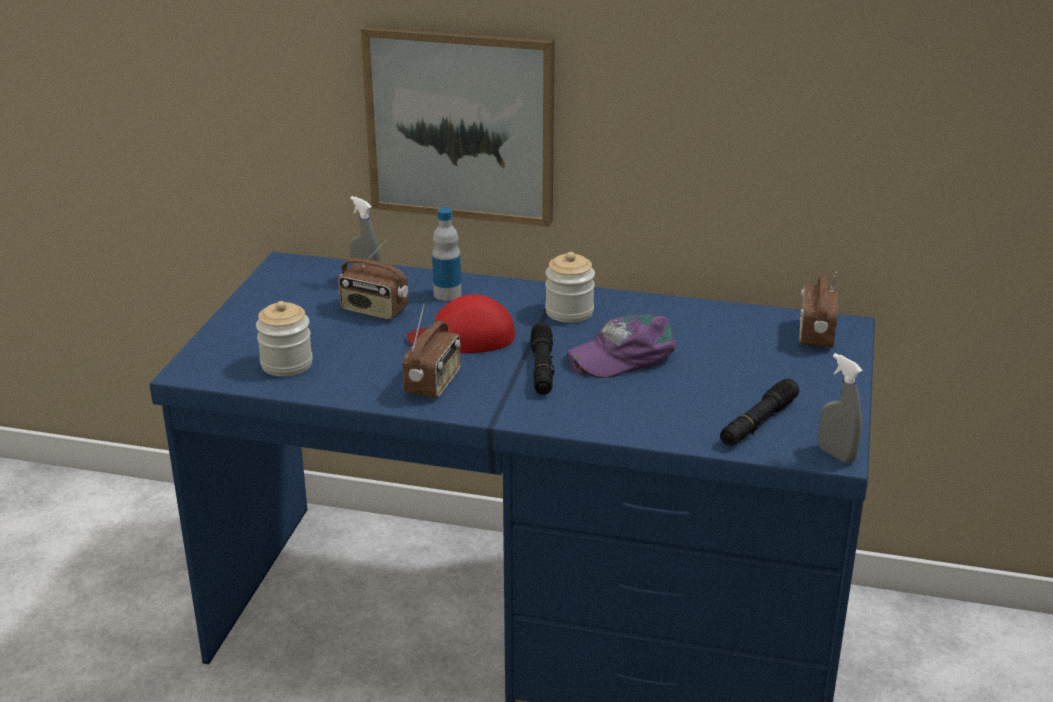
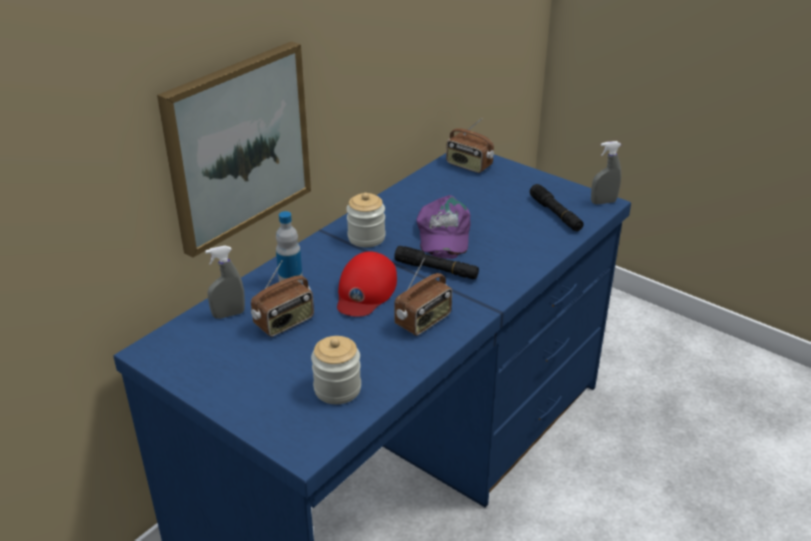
camera: 65 degrees left, 5 degrees up
radio [402,304,461,398] -> radio turned 90 degrees clockwise [394,258,452,336]

